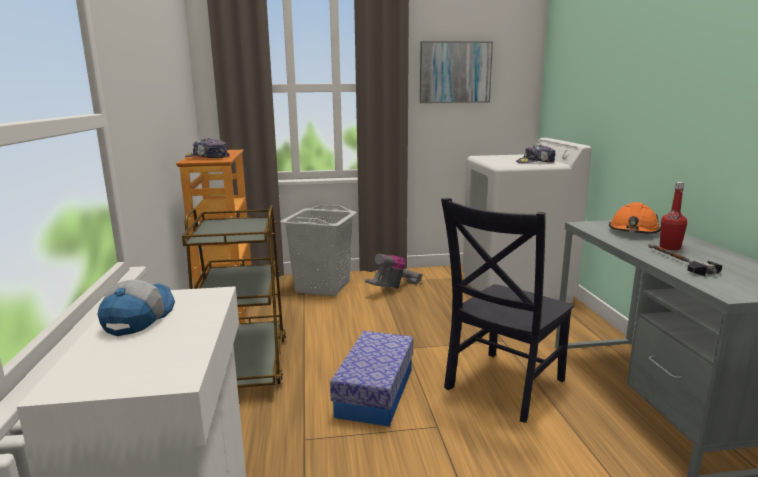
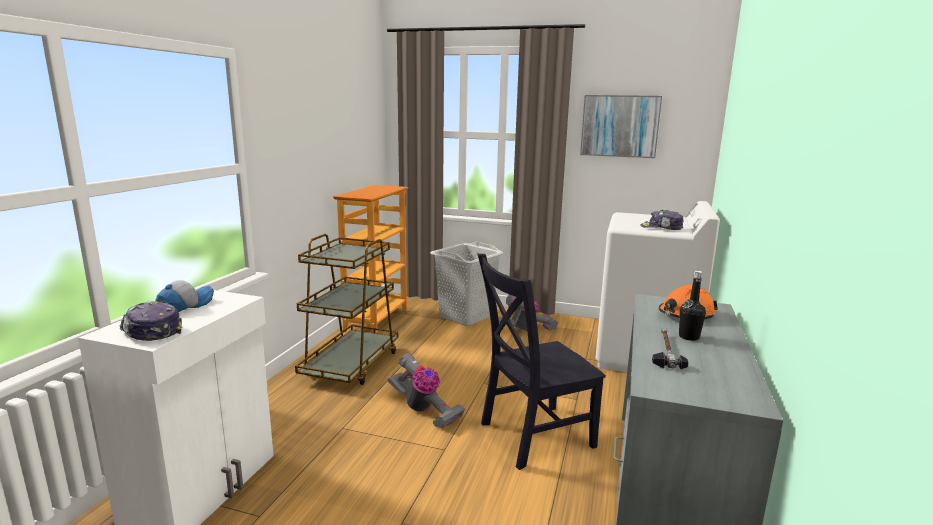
camera: 25 degrees right, 0 degrees up
cap [185,138,230,158] -> cap moved to [120,301,182,341]
storage box [330,331,413,427] -> vacuum cleaner [388,353,465,428]
red bottle [660,182,687,250] -> black bottle [679,271,706,341]

